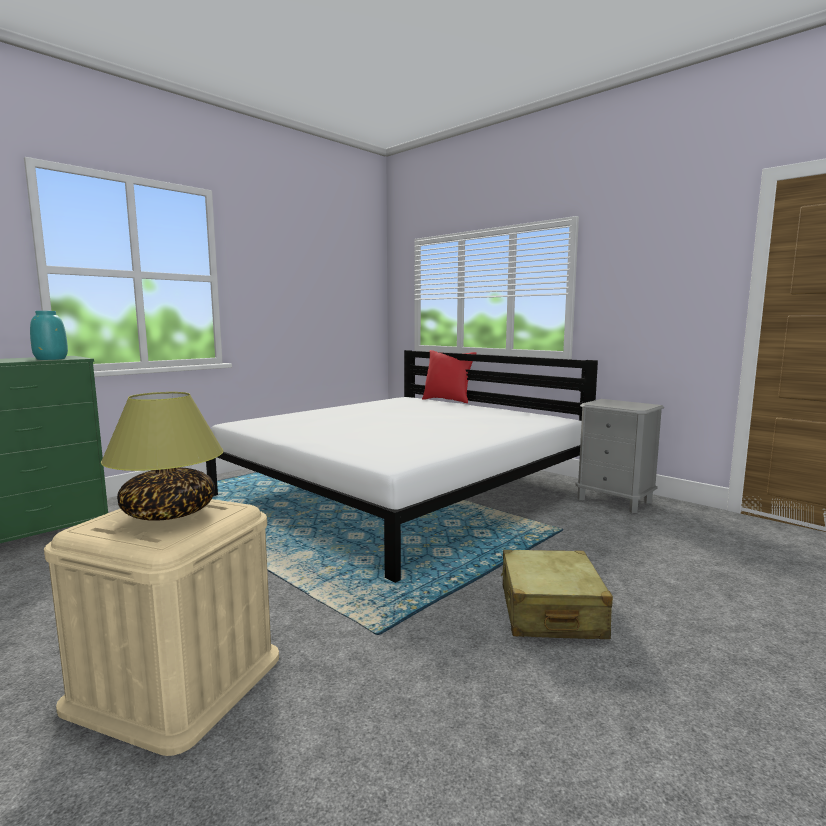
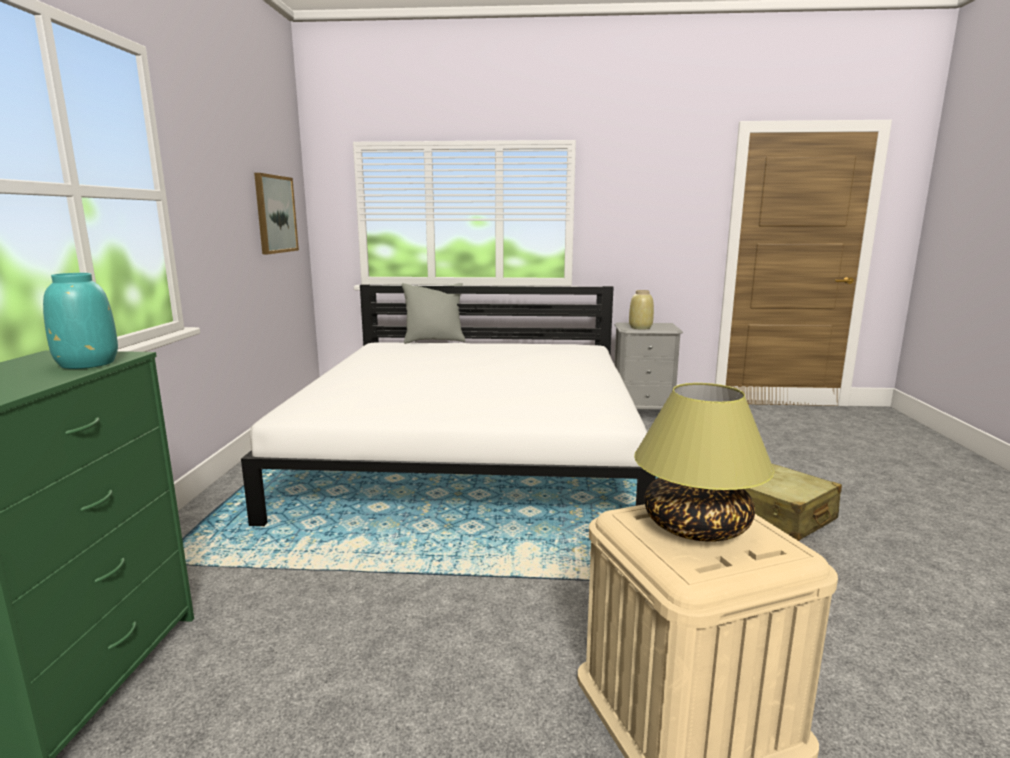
camera: 40 degrees left, 5 degrees up
red pillow [422,350,476,403] -> grey pillow [402,283,465,344]
none -> picture [254,173,299,254]
none -> beige vase [629,290,654,330]

